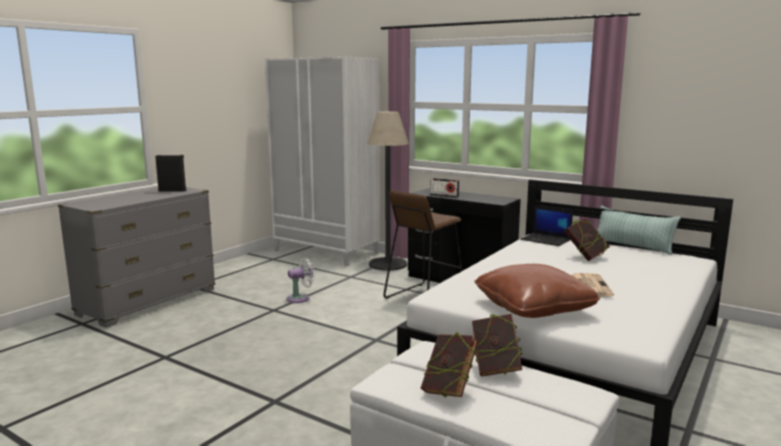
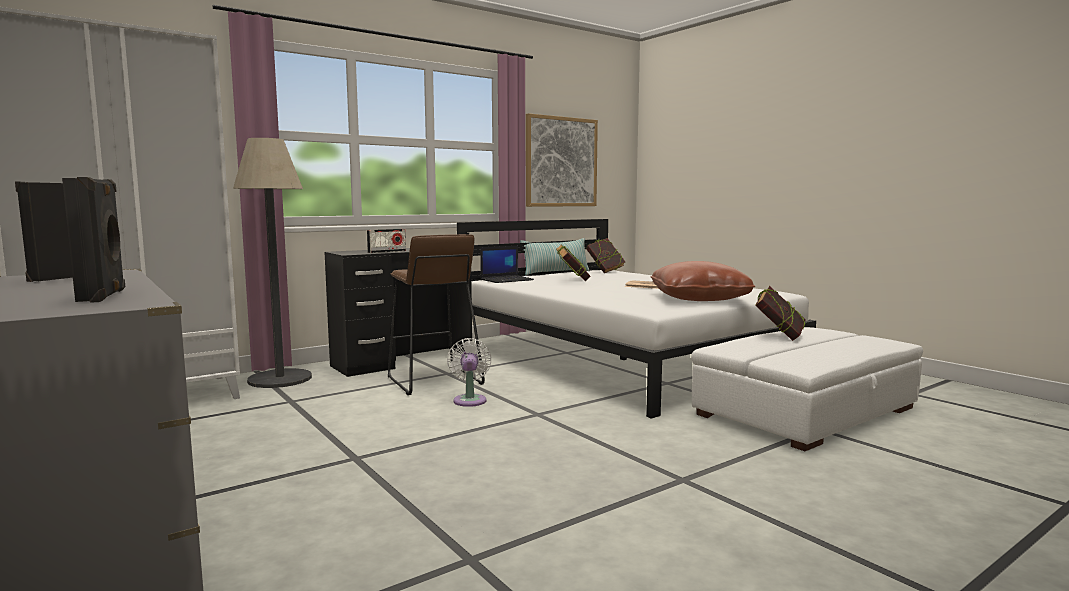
camera: 70 degrees left, 5 degrees down
white fan [287,257,315,303] -> white fan moved to [447,338,492,407]
book [421,332,478,397] -> book moved to [586,238,625,273]
none -> black speaker [62,177,125,303]
none -> picture [526,113,598,207]

